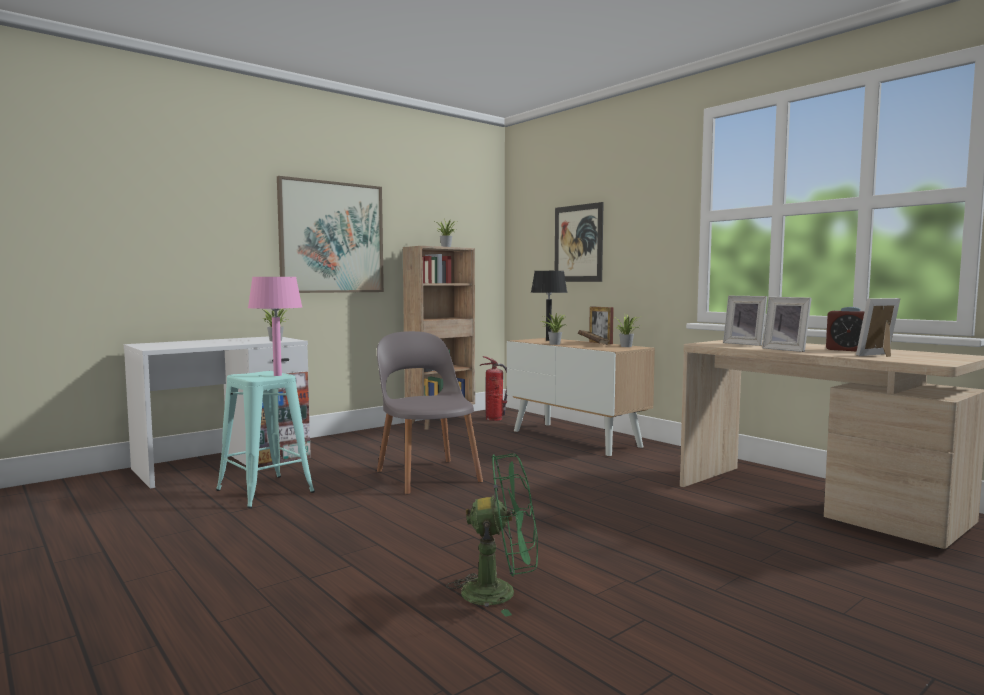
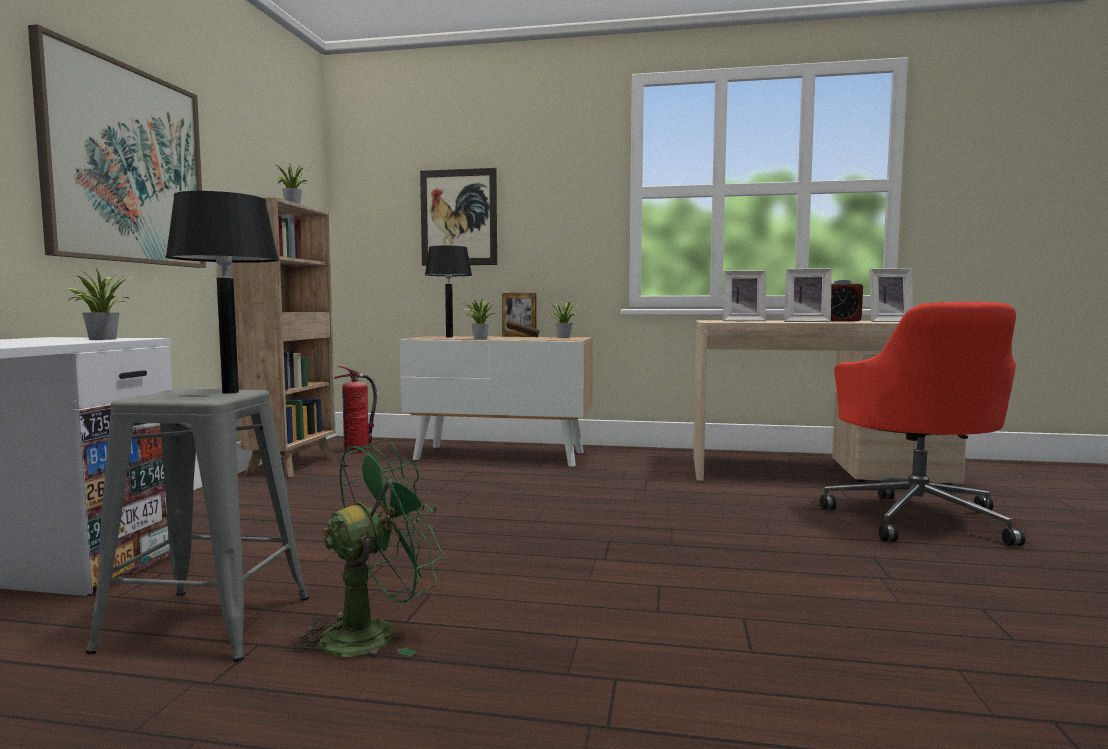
camera: 40 degrees left, 0 degrees up
turquoise stool [216,371,315,508] -> grey stool [85,389,309,662]
pink table lamp [248,277,302,376] -> black table lamp [165,191,279,393]
grey chair [377,331,483,495] -> none
green fan [446,453,538,617] -> green fan moved to [291,439,445,657]
picture frame [856,298,900,357] -> picture frame turned 120 degrees counterclockwise [869,268,913,322]
none -> red office chair [820,302,1025,546]

